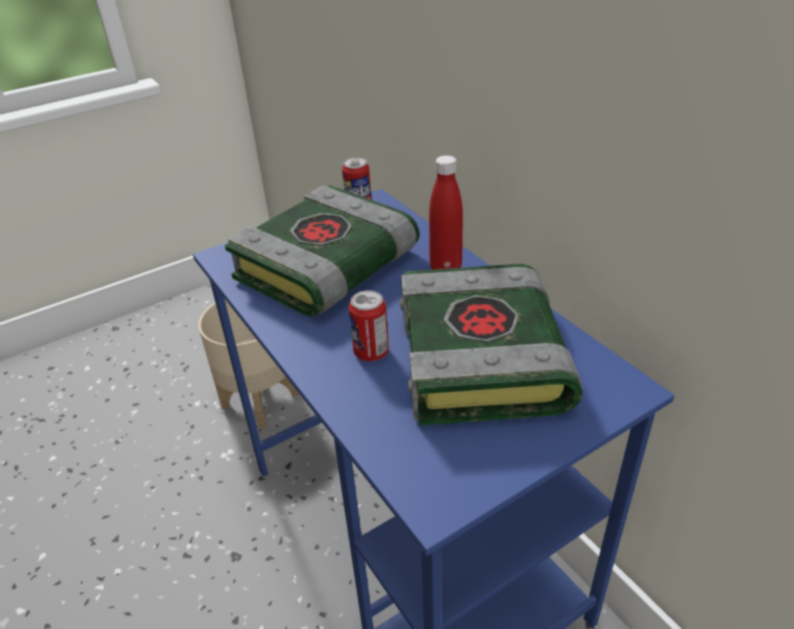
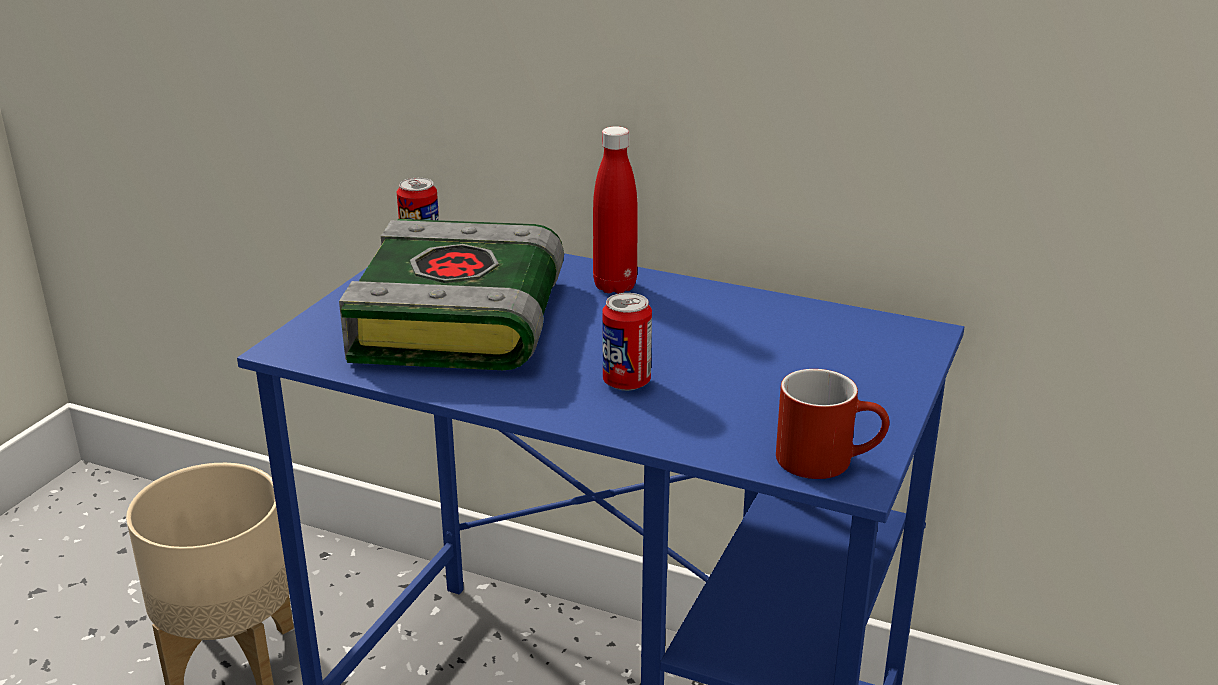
camera: 35 degrees left, 10 degrees down
book [400,264,583,425] -> none
none -> red mug [776,369,889,479]

